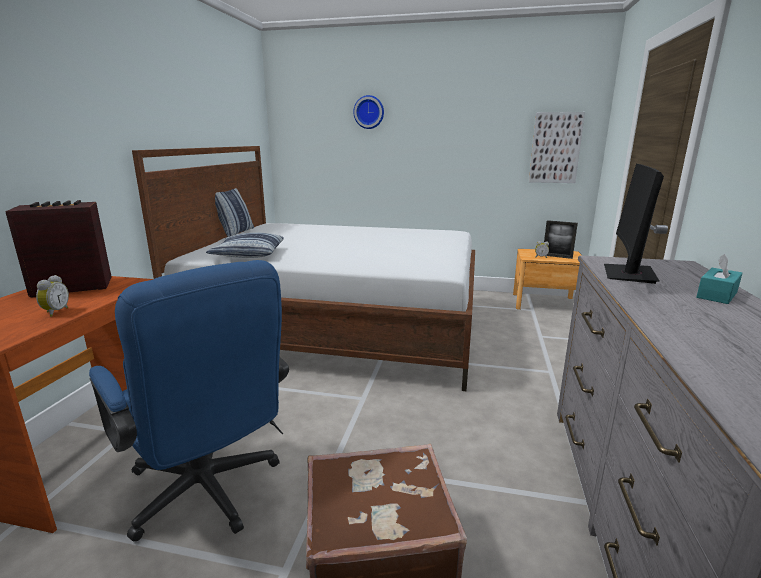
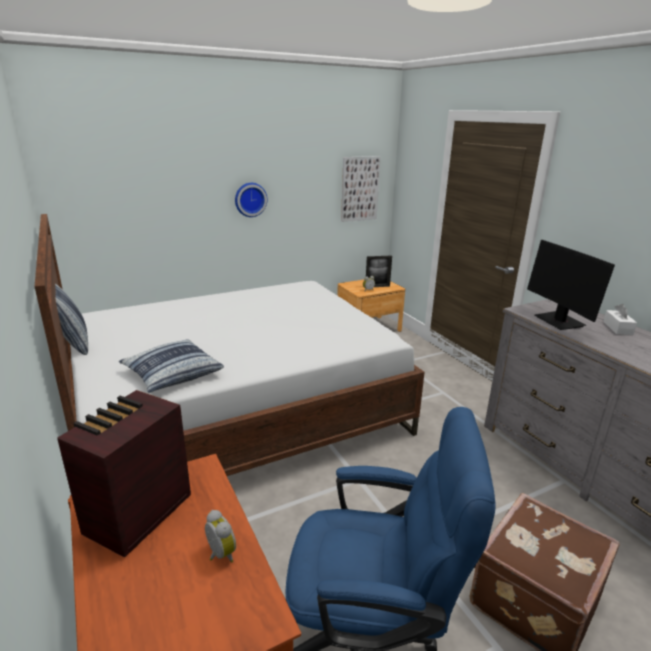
camera: 40 degrees left, 5 degrees up
wall clock [353,95,384,129] -> wall clock moved to [235,183,267,217]
turquoise tissue box [697,254,743,304] -> white tissue box [603,304,637,335]

